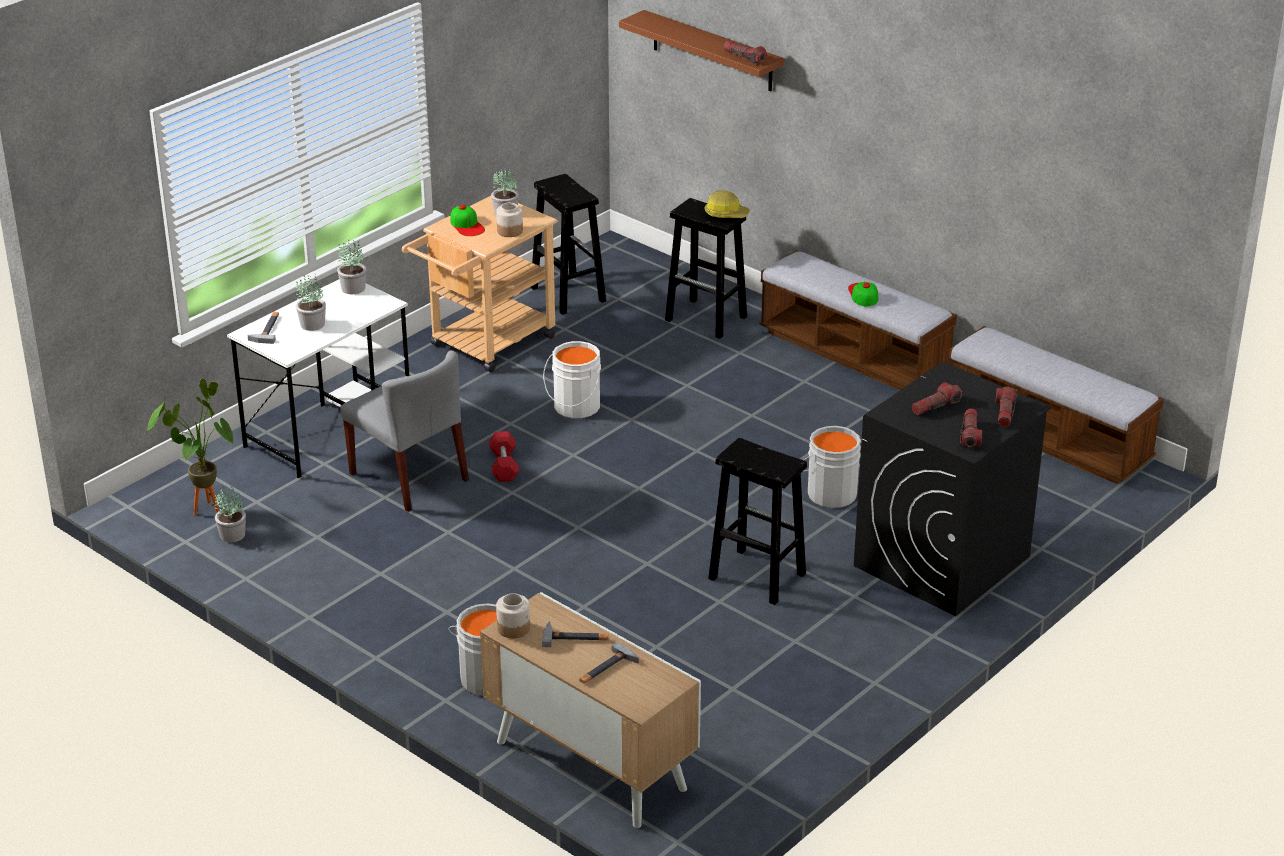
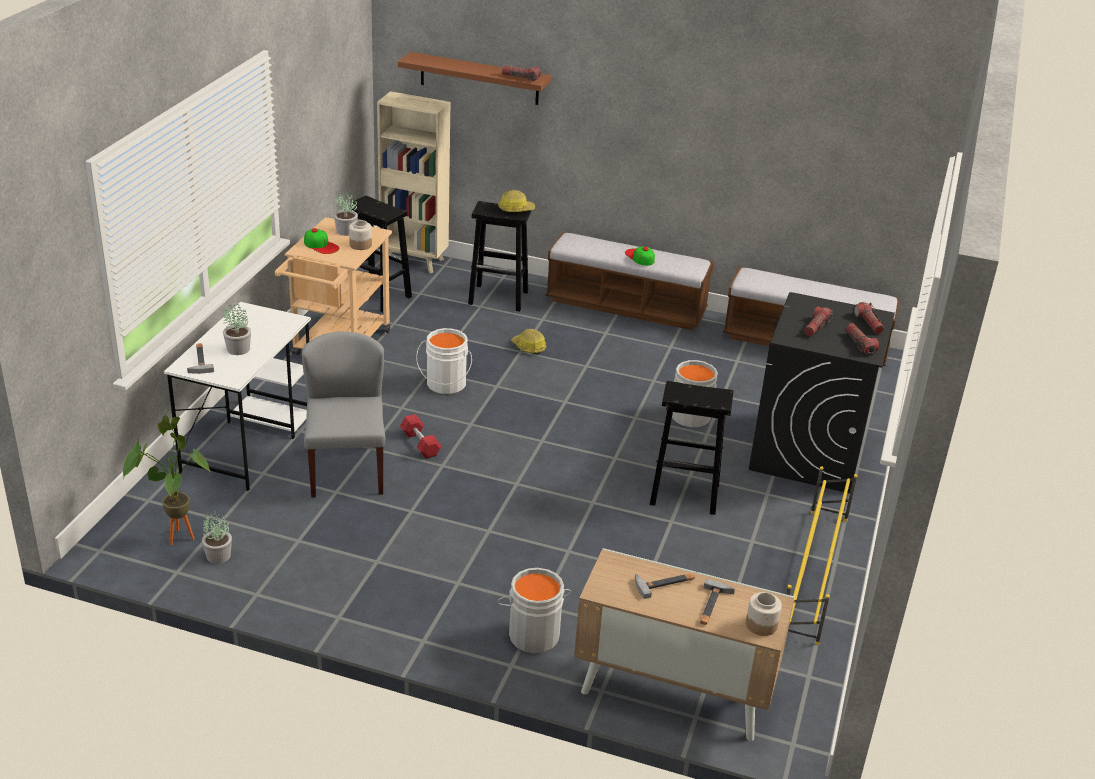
camera: 25 degrees left, 0 degrees up
potted plant [337,239,367,294] -> none
grey chair [340,350,469,512] -> grey chair turned 120 degrees counterclockwise [302,332,385,498]
jar [496,593,530,638] -> jar moved to [746,592,782,636]
none -> beige bookcase [377,91,450,273]
none -> hard hat [511,329,546,354]
none -> yellow shoe rack [786,466,858,645]

